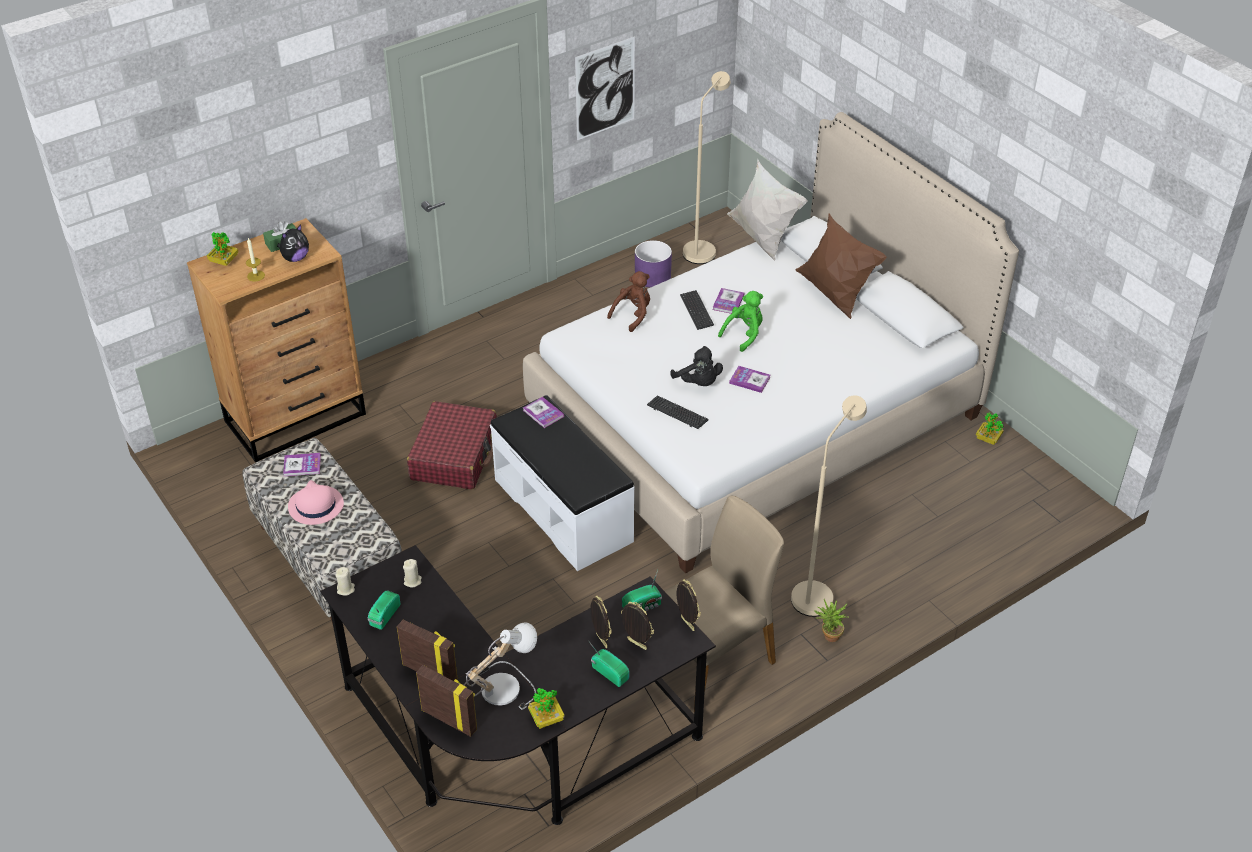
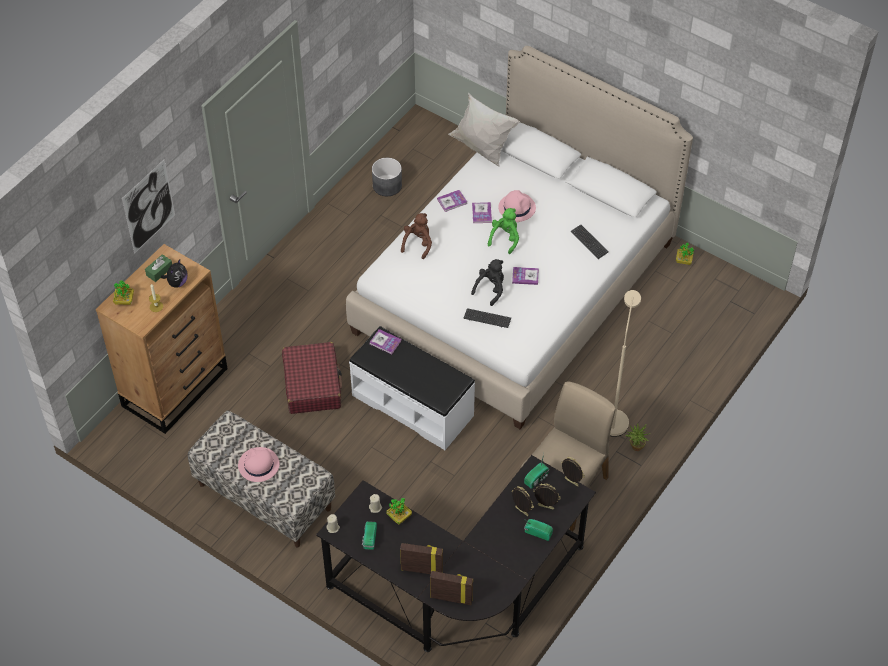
camera: 20 degrees left, 10 degrees up
book [283,453,321,476] -> book moved to [437,190,467,212]
table lamp [464,622,537,710] -> none
potted plant [528,688,565,729] -> potted plant moved to [386,498,412,524]
picture [575,36,635,141] -> picture moved to [122,159,175,254]
purple planter [635,240,672,288] -> grey planter [372,158,402,196]
black plush toy [671,346,723,386] -> black plush toy turned 90 degrees counterclockwise [471,259,504,306]
keyboard [680,290,714,330] -> keyboard moved to [570,225,609,259]
beige floor lamp [683,71,731,264] -> none
brown pillow [795,214,887,319] -> none
none -> pink hat [498,190,536,222]

